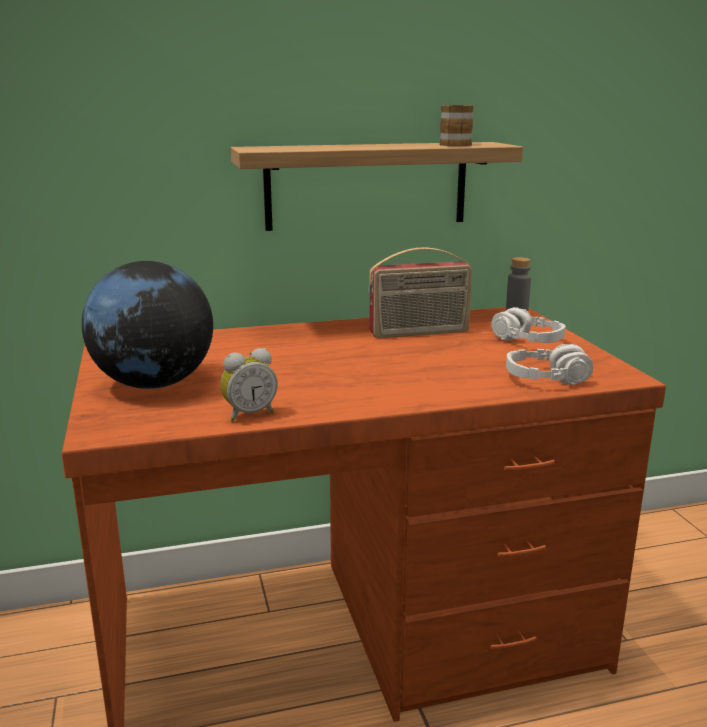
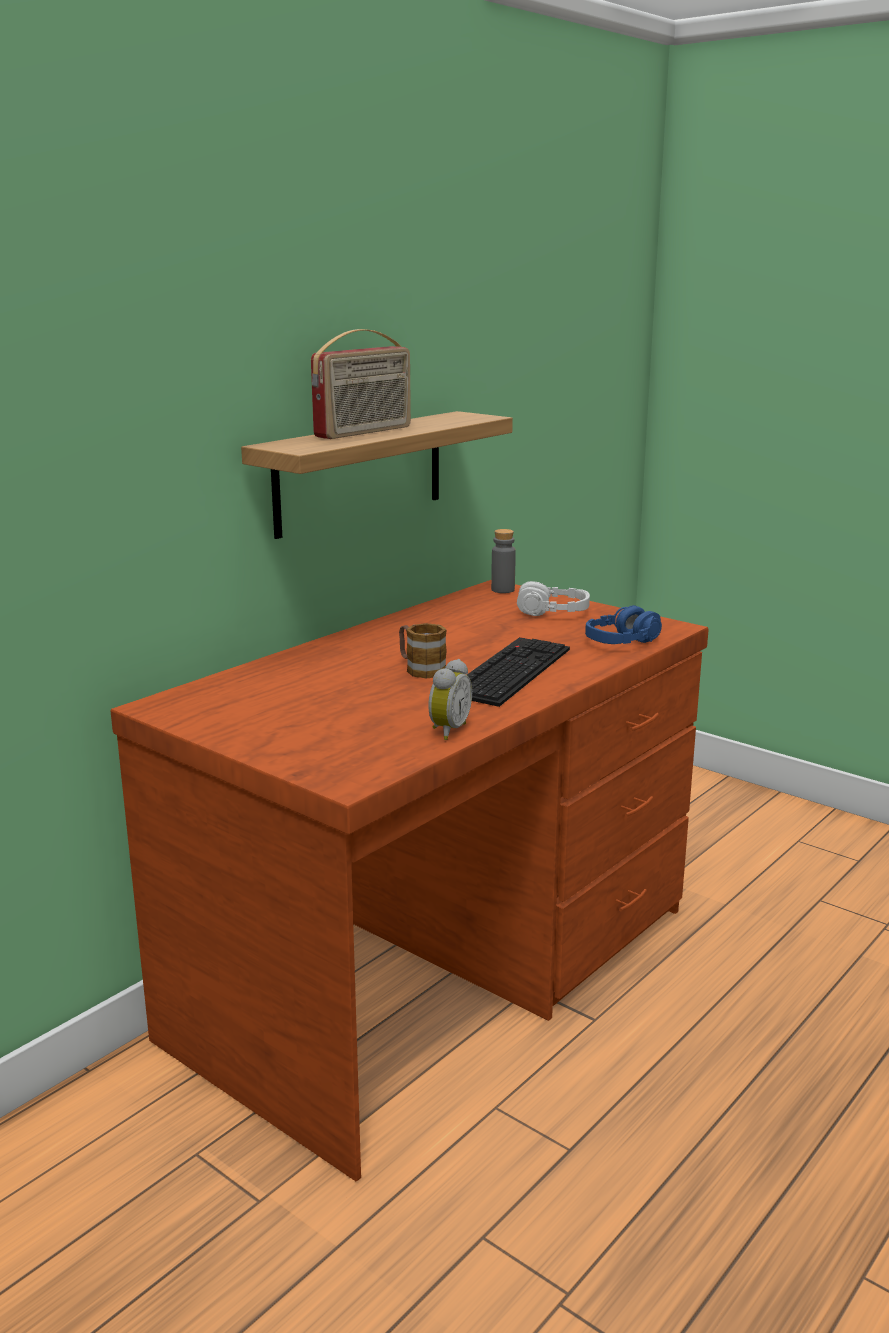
camera: 35 degrees left, 0 degrees up
globe [82,261,213,389] -> none
radio [368,247,472,338] -> radio moved to [311,329,411,439]
mug [440,105,474,146] -> mug moved to [399,623,447,679]
grey headphones [506,344,593,385] -> blue headphones [585,605,662,644]
none -> keyboard [467,637,570,707]

